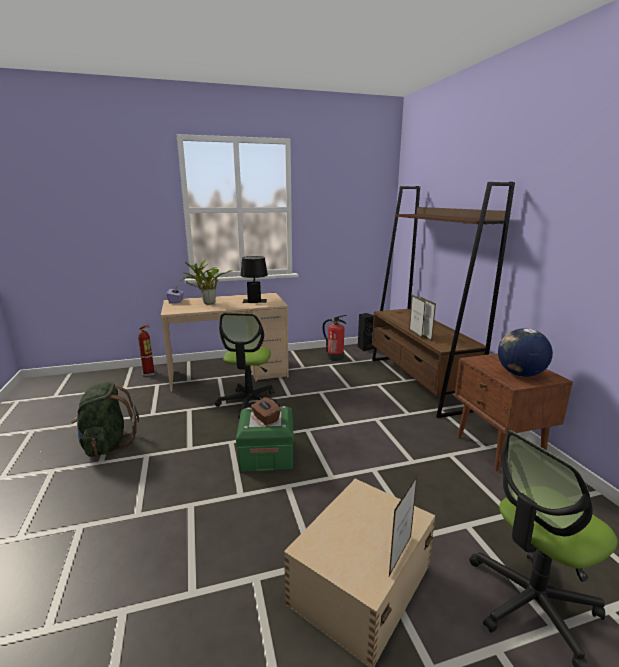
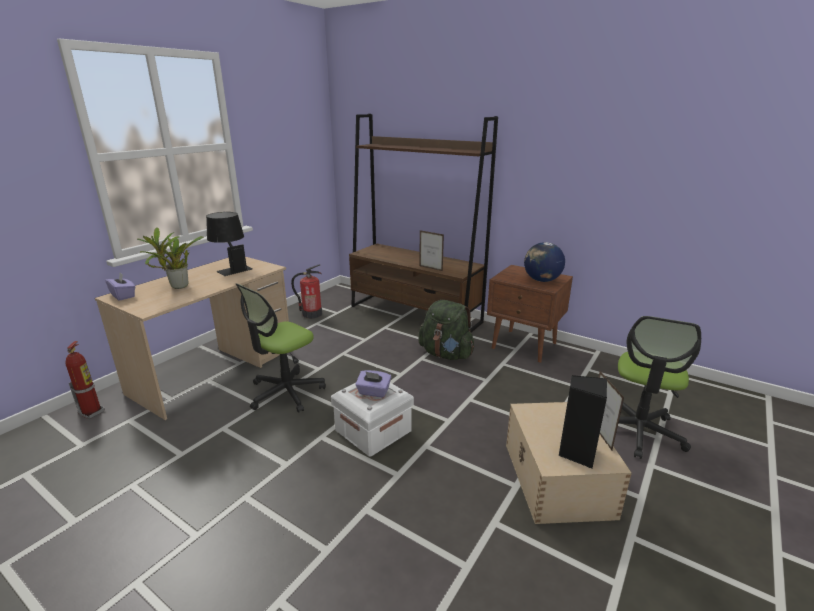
camera: 40 degrees left, 5 degrees up
green backpack [71,382,139,457] -> green backpack moved to [418,300,474,360]
office chair [215,313,280,419] -> office chair turned 75 degrees clockwise [236,283,326,413]
green storage box [236,406,294,472] -> white storage box [331,383,414,456]
brown tissue box [251,397,281,425] -> purple tissue box [355,370,391,397]
black speaker [358,313,374,351] -> black speaker moved to [559,375,607,468]
picture frame [409,295,426,338] -> none

